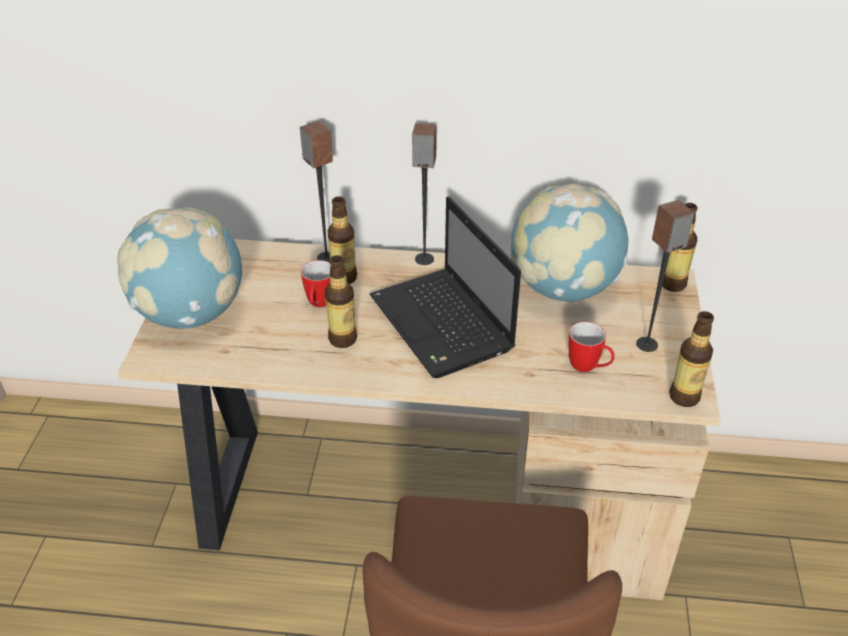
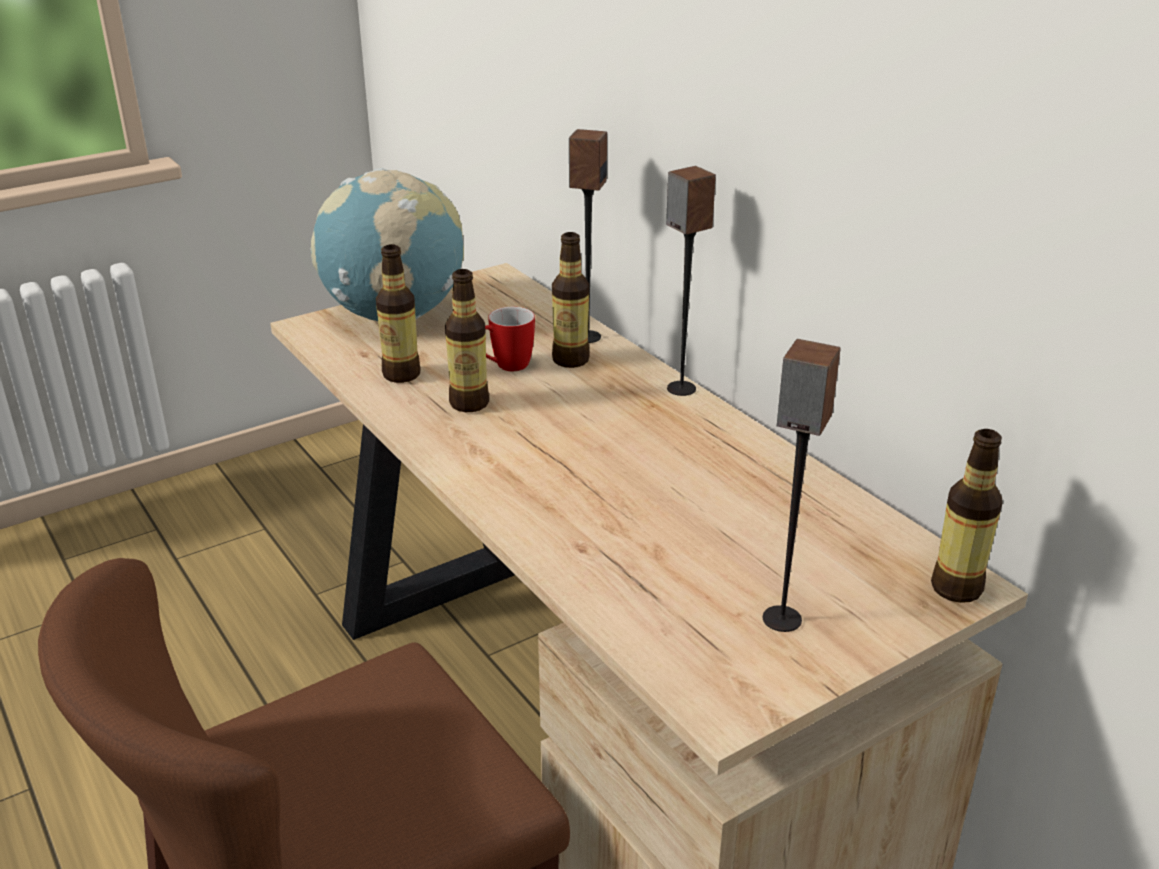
camera: 50 degrees right, 10 degrees down
laptop [370,197,521,378] -> none
globe [511,184,628,301] -> none
mug [569,322,615,372] -> none
bottle [669,311,714,407] -> bottle moved to [376,244,421,383]

